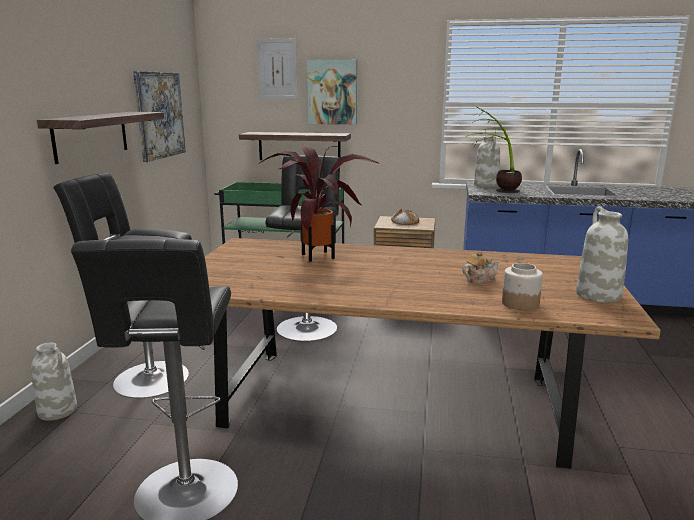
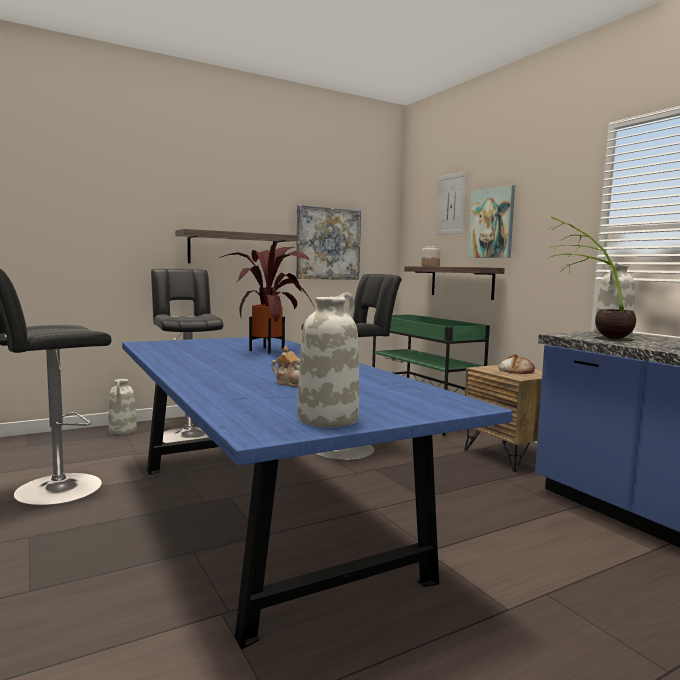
camera: 50 degrees right, 10 degrees down
brown dining table [205,238,661,468] -> blue dining table [122,337,512,649]
jar [502,263,543,311] -> jar moved to [421,246,441,267]

